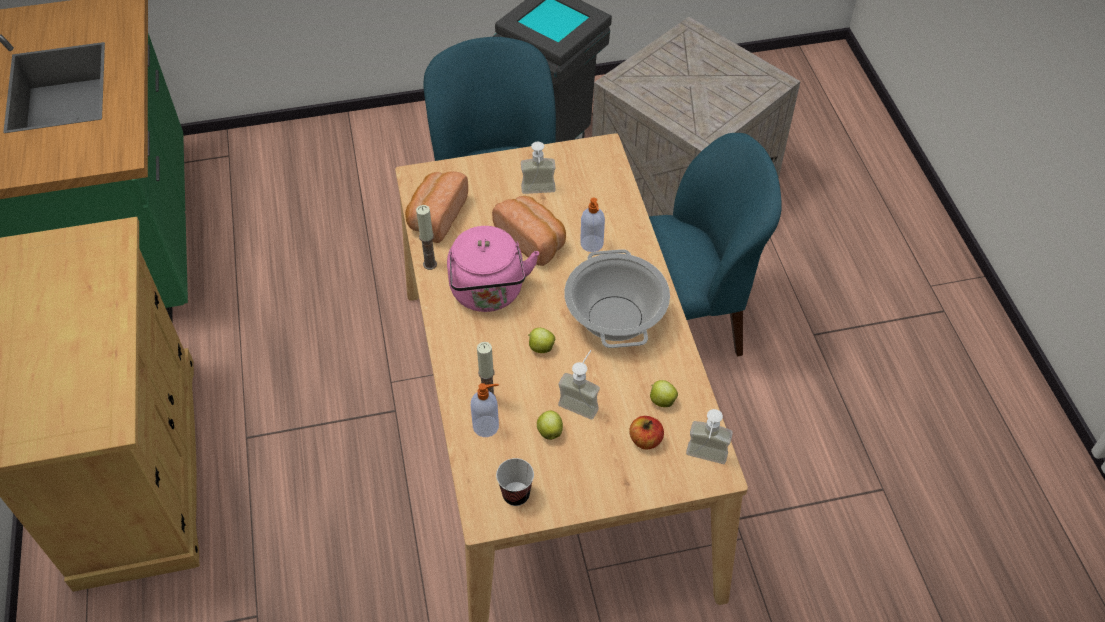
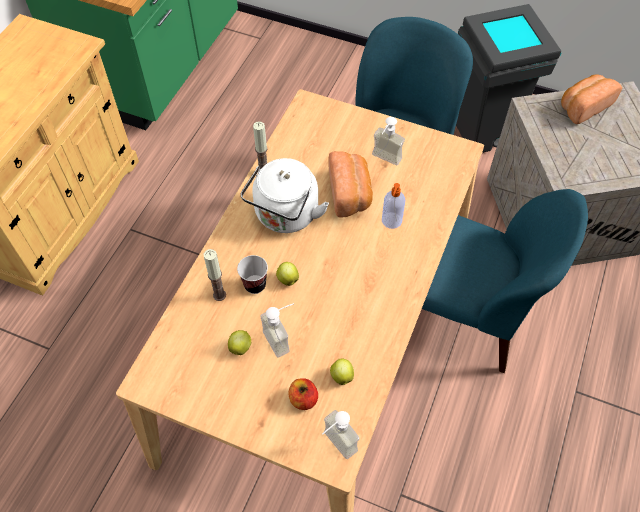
camera: 35 degrees right, 5 degrees up
bread [405,171,468,243] -> bread moved to [561,74,622,124]
pink kettle [447,226,539,312] -> white kettle [241,158,329,233]
soap dispenser [471,383,499,437] -> none
cup [496,458,534,506] -> cup moved to [237,255,268,294]
cooking pot [564,249,670,348] -> none

